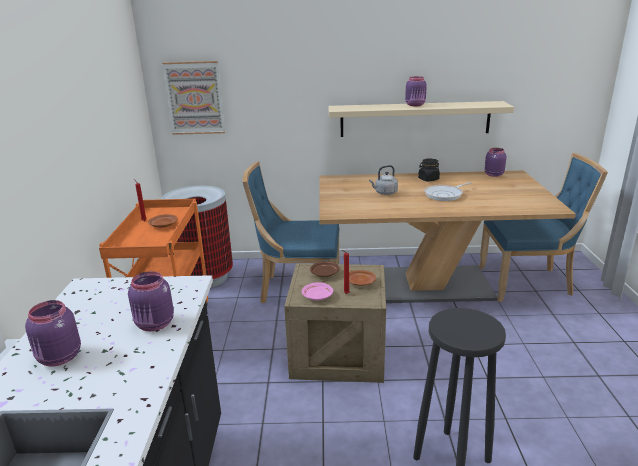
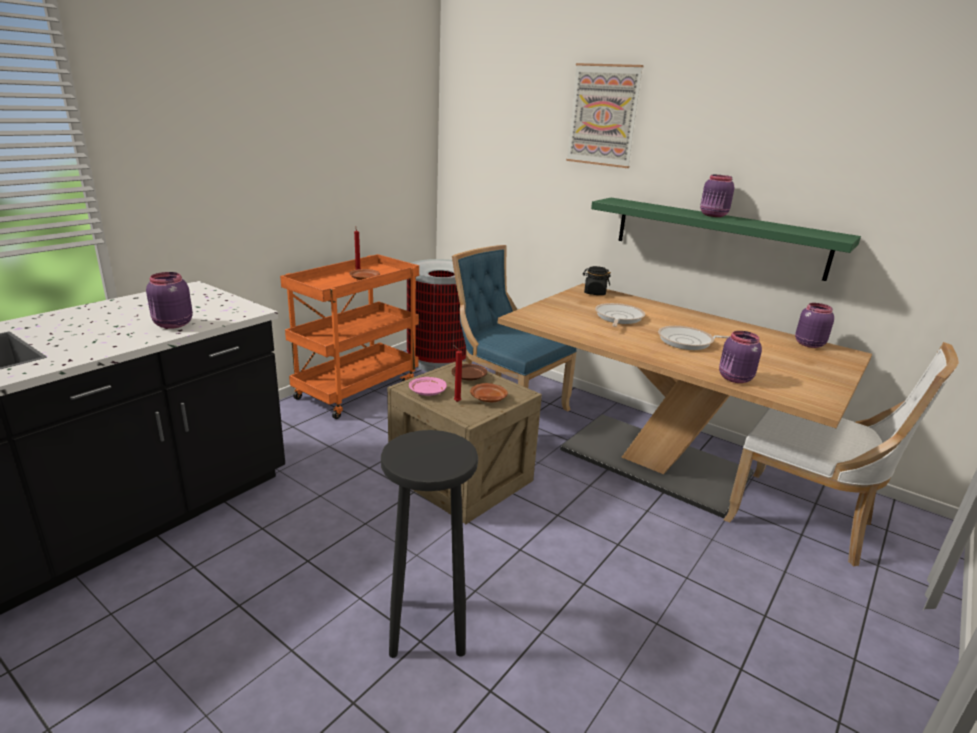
camera: 35 degrees right, 0 degrees up
purple jar [25,300,81,367] -> purple jar moved to [719,331,762,383]
picture [162,61,225,135] -> picture moved to [566,63,644,168]
beige shelf [329,101,514,137] -> green shelf [591,198,861,281]
grey kettle [369,165,398,195] -> frying pan [595,303,645,327]
black jar [418,158,440,182] -> black jar moved to [583,266,611,295]
blue chair [479,153,608,302] -> white chair [724,342,959,566]

